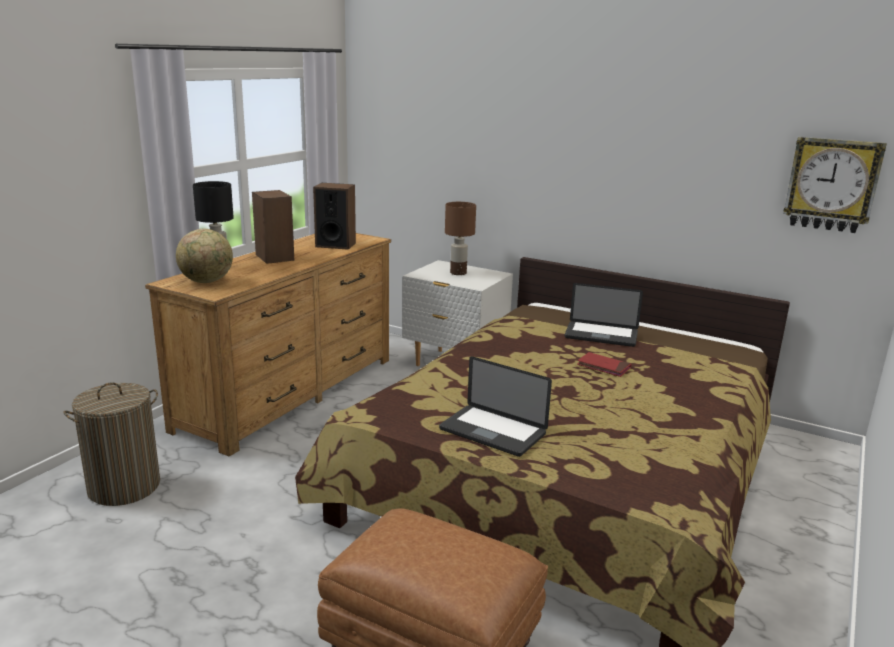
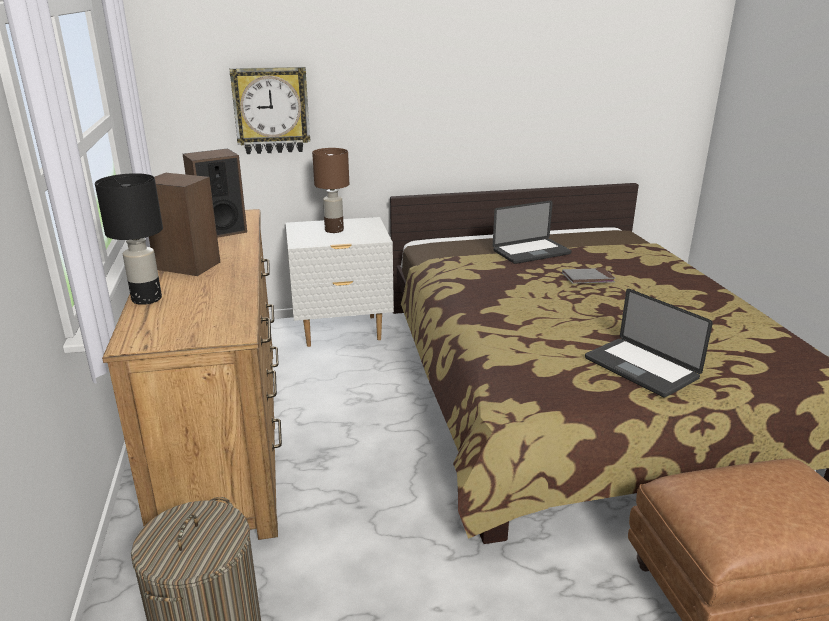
camera: 40 degrees left, 5 degrees up
globe [176,229,233,283] -> none
laptop [439,356,552,457] -> laptop turned 60 degrees clockwise [585,289,713,397]
red book [577,352,631,377] -> grey book [562,268,616,284]
wall clock [783,137,887,233] -> wall clock moved to [230,67,310,154]

